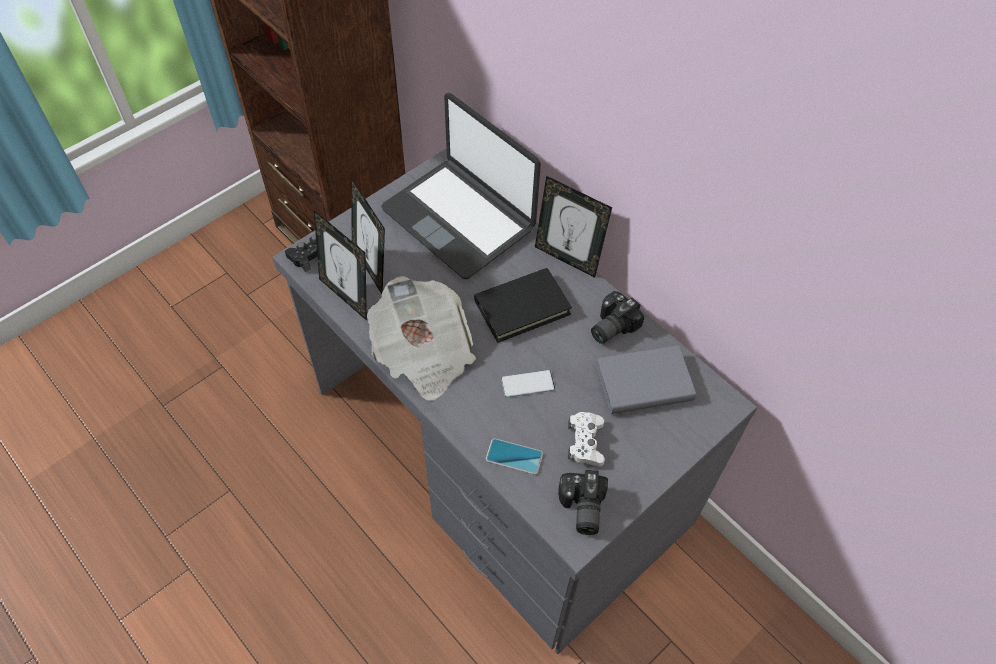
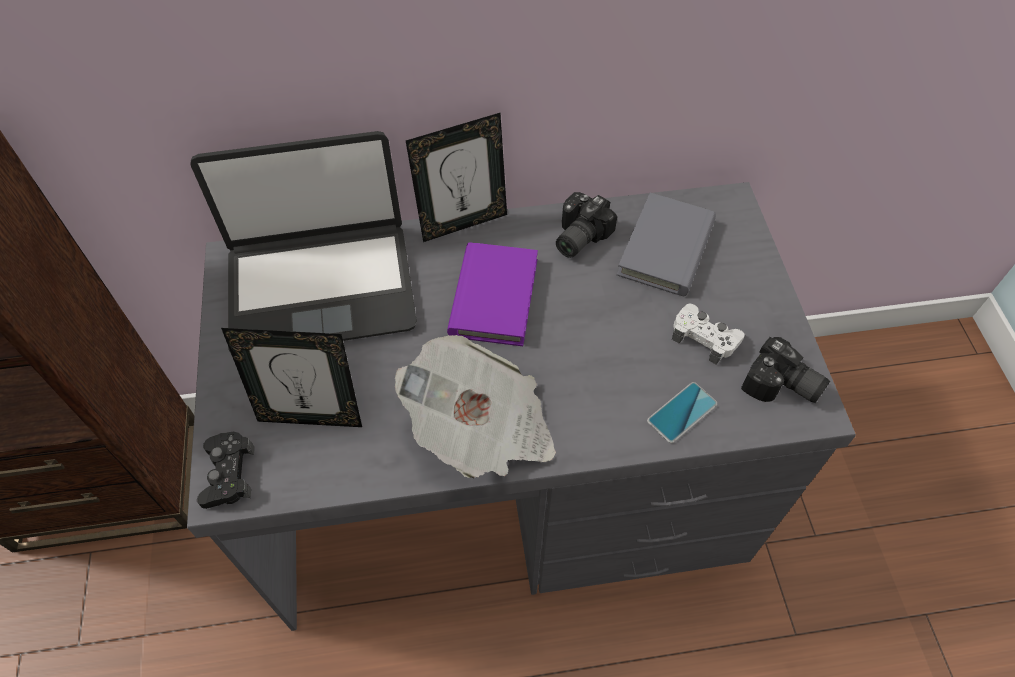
camera: 55 degrees left, 0 degrees up
picture frame [314,210,367,321] -> none
black book [474,268,572,343] -> purple book [447,242,538,346]
phone [501,370,555,397] -> none
camera [591,291,644,344] -> camera turned 45 degrees clockwise [556,192,617,258]

